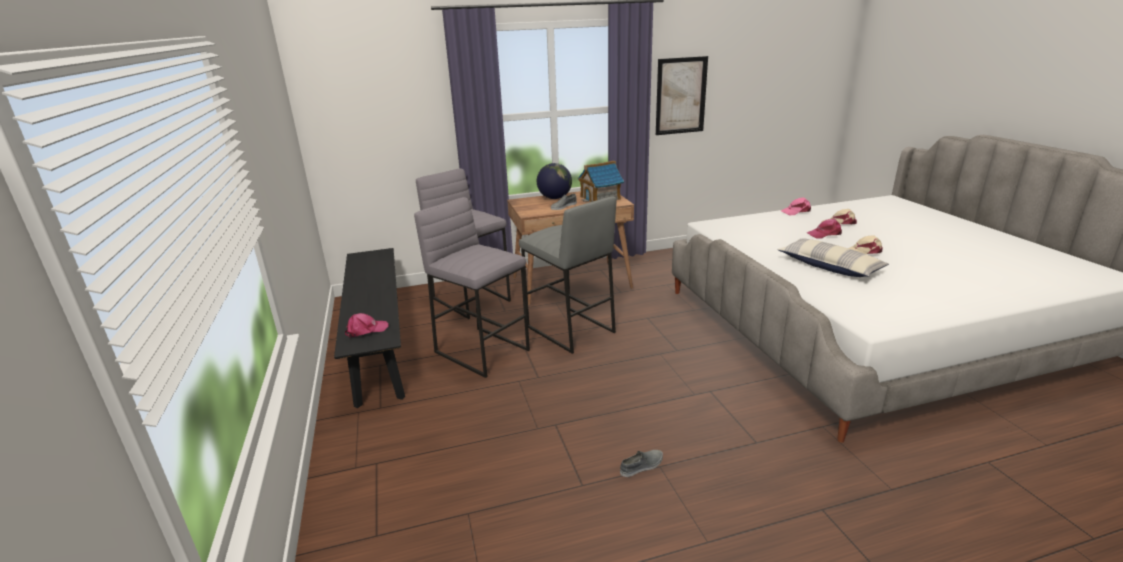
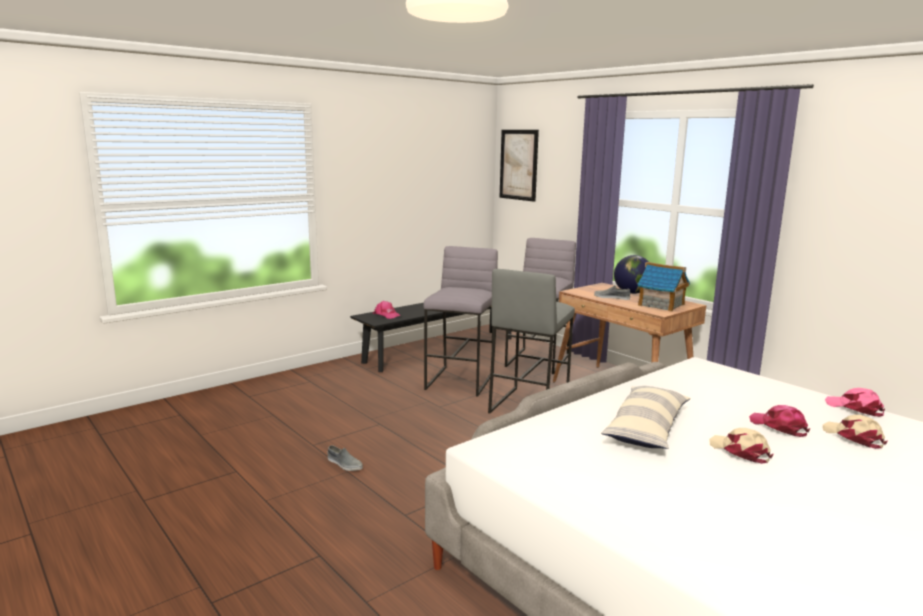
camera: 65 degrees right, 10 degrees down
picture [656,56,708,135] -> picture moved to [499,130,539,202]

